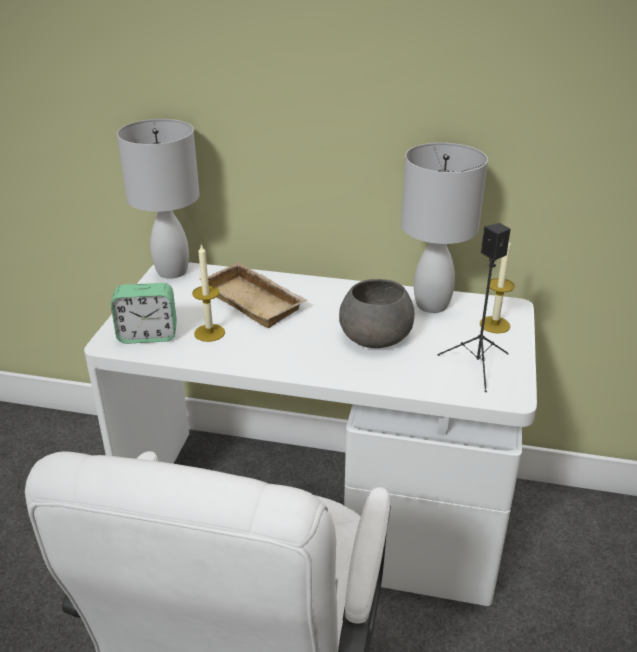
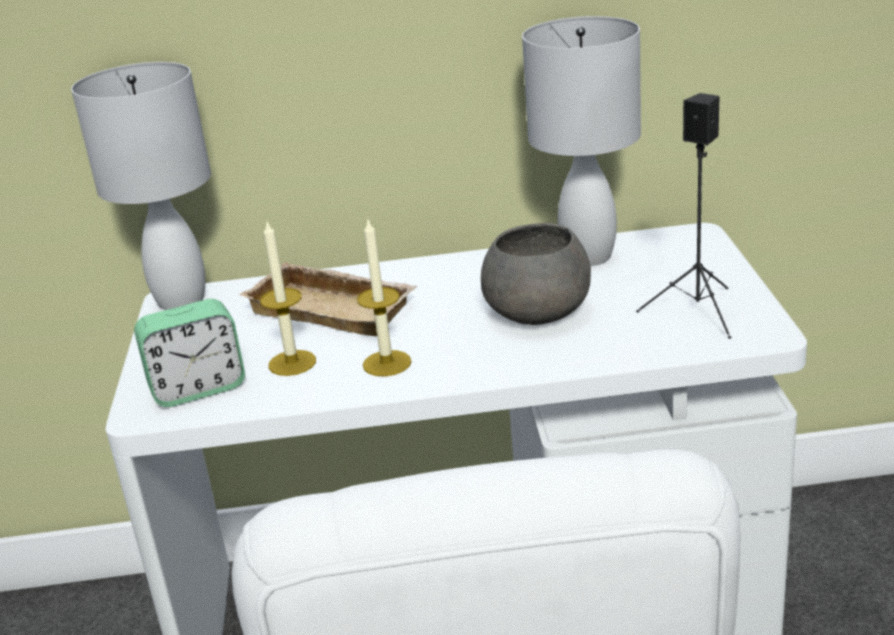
camera: 15 degrees left, 5 degrees down
candle [480,242,515,334] -> candle moved to [357,220,411,376]

